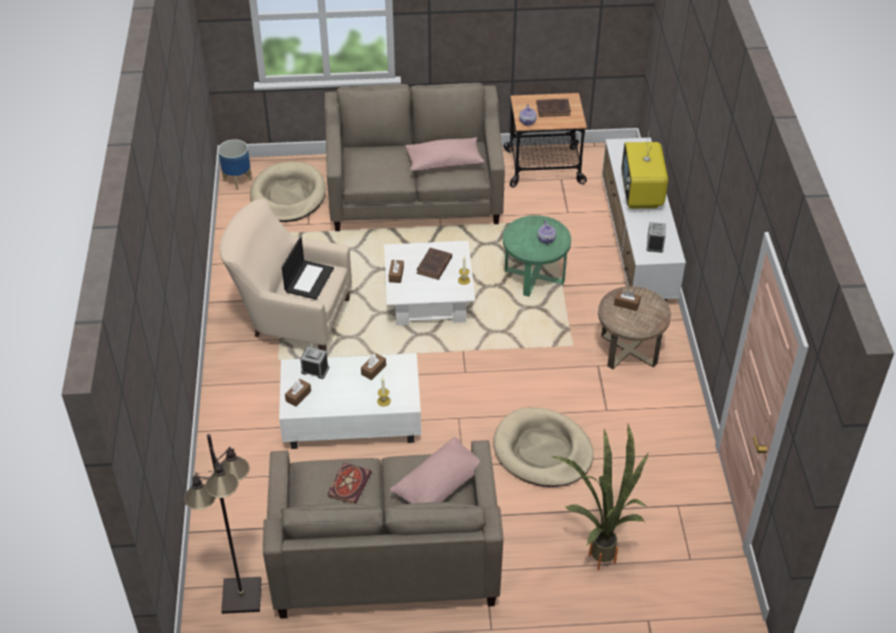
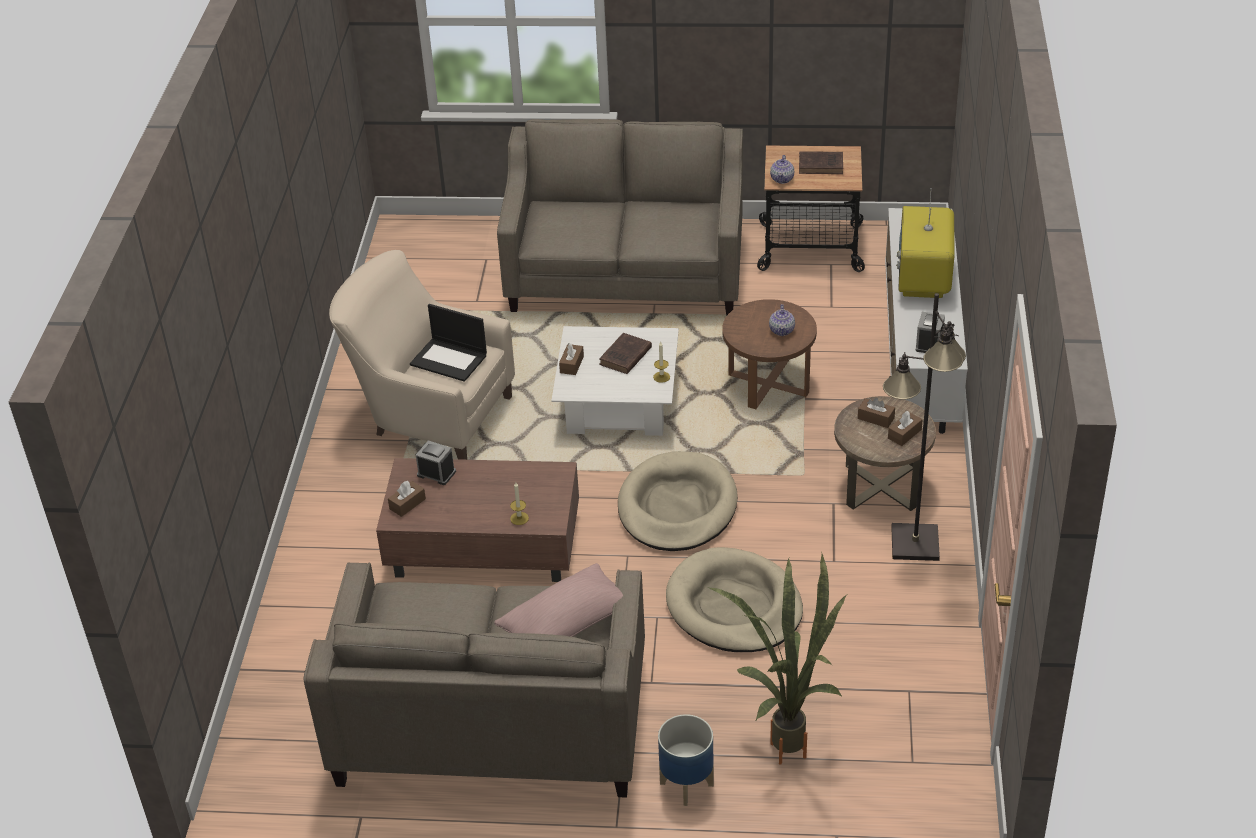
camera: 10 degrees right, 5 degrees down
black floor lamp [184,434,261,614] -> black floor lamp moved to [883,293,966,561]
planter [218,139,252,190] -> planter moved to [658,714,714,806]
beige dog bed [250,162,326,222] -> beige dog bed moved to [618,451,738,551]
white coffee table [279,353,421,449] -> brown coffee table [376,458,579,582]
laptop [282,237,334,299] -> laptop turned 90 degrees clockwise [410,304,487,382]
book [328,463,372,503] -> none
brown tissue box [361,353,386,380] -> brown tissue box moved to [888,411,923,446]
pink pillow [405,137,484,171] -> none
green side table [503,215,571,297] -> brown side table [722,299,817,409]

